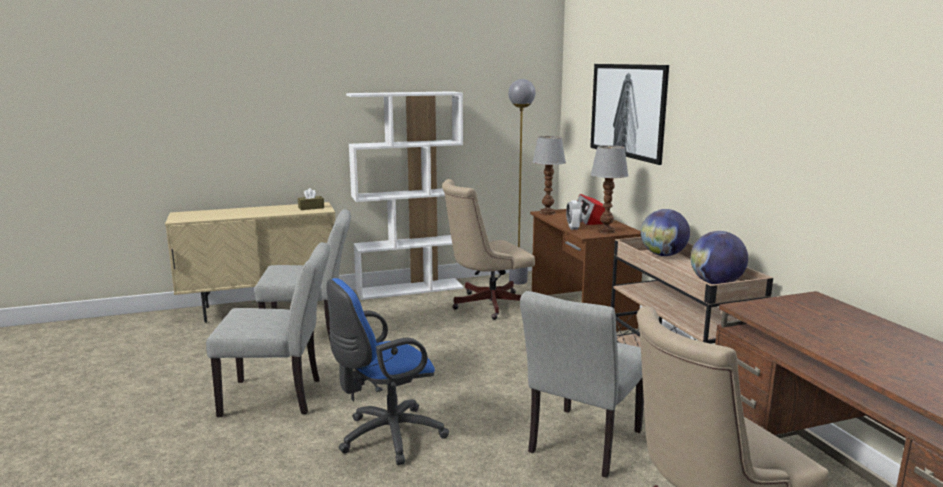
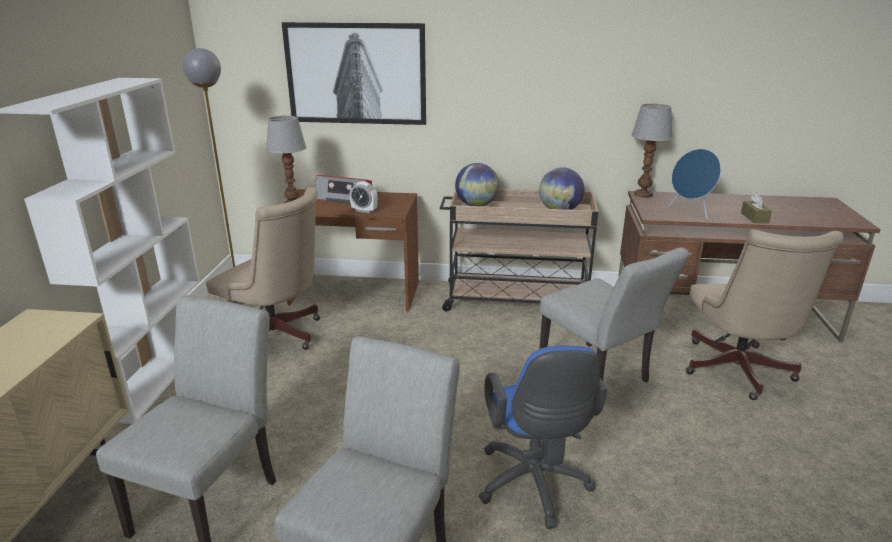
camera: 65 degrees left, 10 degrees up
brown tissue box [298,188,324,210] -> brown tissue box moved to [741,194,772,223]
beige office chair [442,179,535,320] -> beige office chair turned 60 degrees counterclockwise [206,187,320,350]
table lamp [590,145,629,234] -> table lamp moved to [631,104,673,198]
none -> blue speaker [668,149,721,219]

